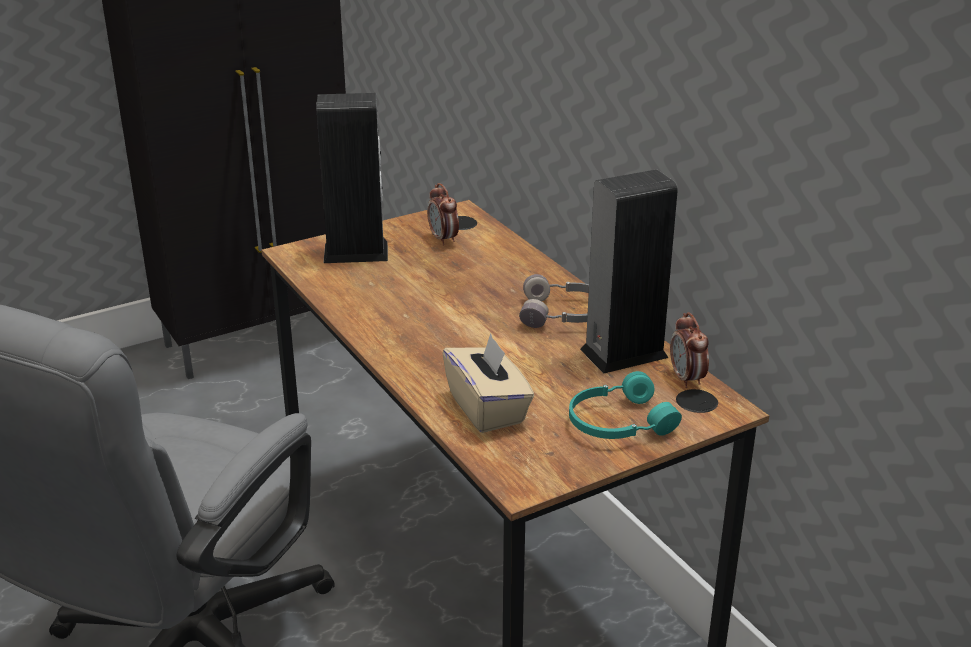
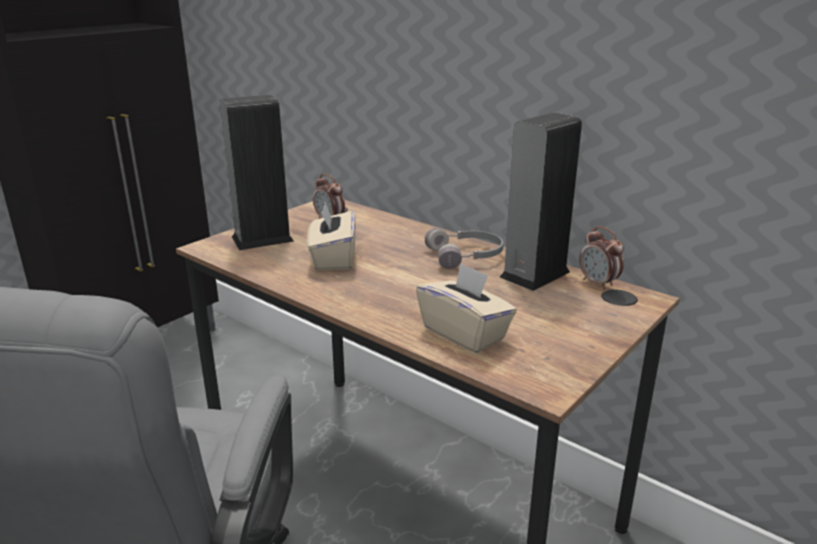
camera: 20 degrees left, 5 degrees down
turquoise headphones [569,371,682,439] -> none
none -> beige tissue box [307,202,356,270]

